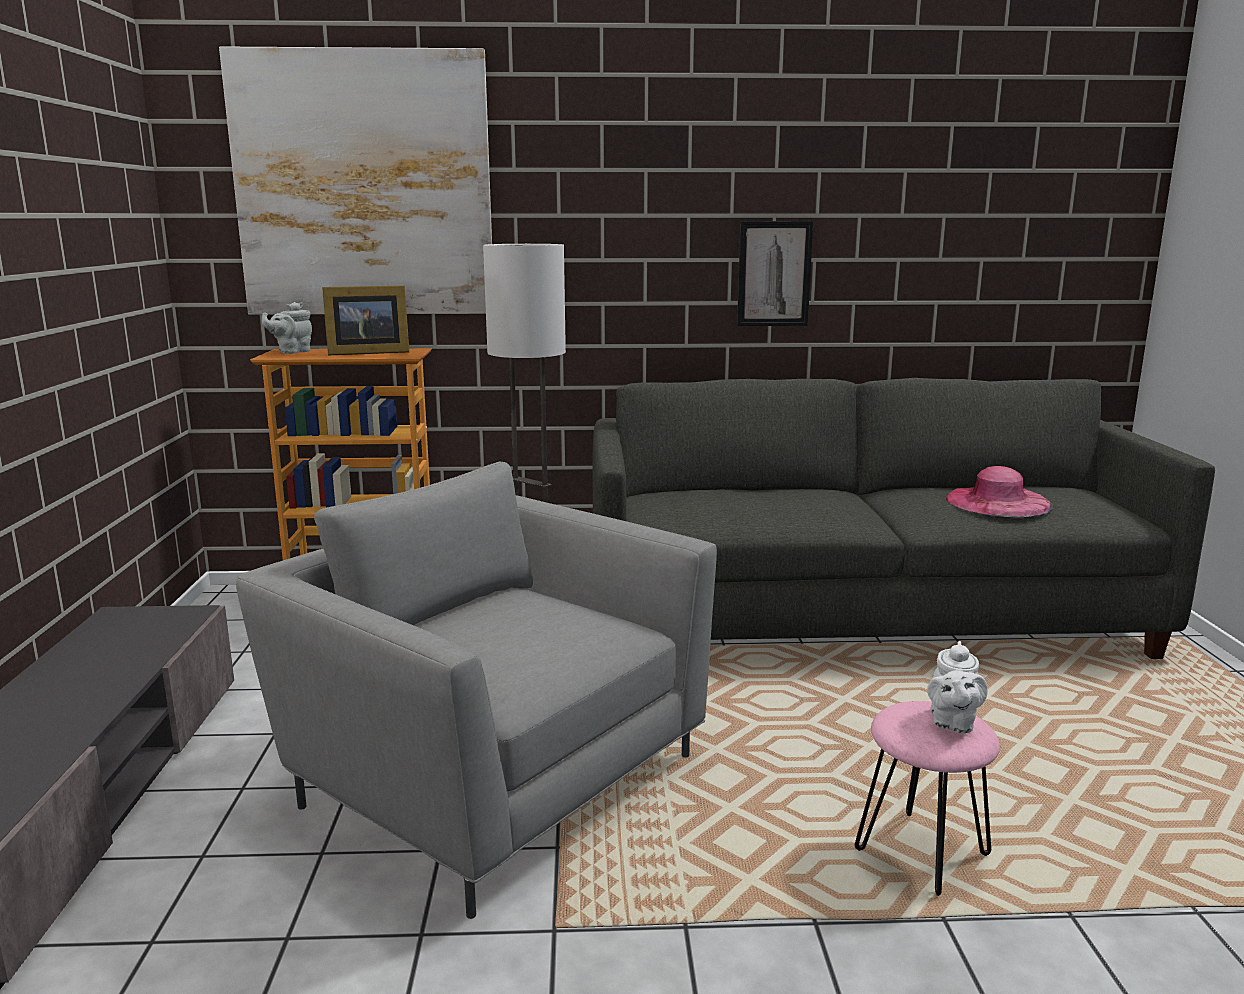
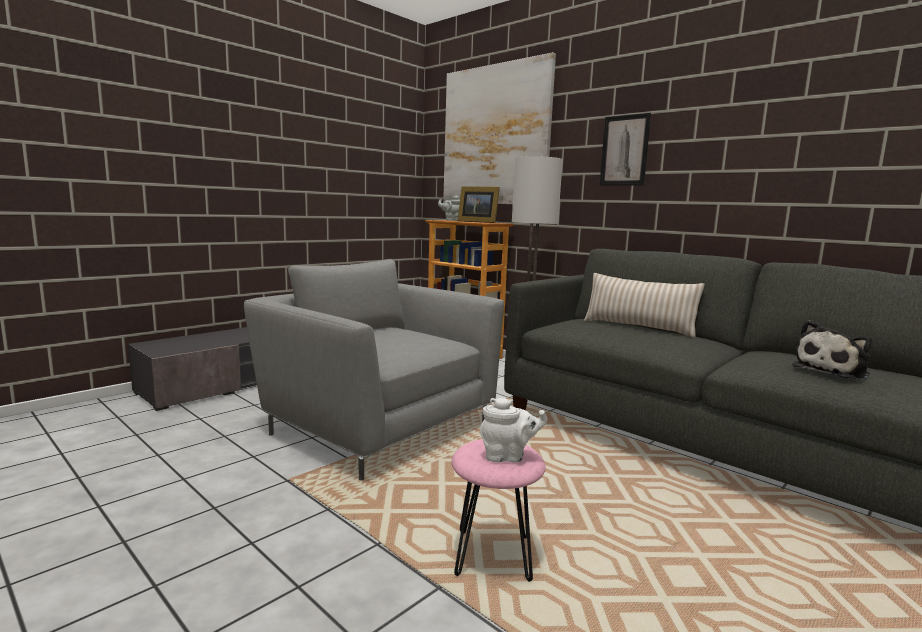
camera: 45 degrees right, 5 degrees down
grey armchair [236,462,717,919] -> grey armchair turned 45 degrees counterclockwise [244,259,504,480]
picture [737,221,813,326] -> picture moved to [600,113,651,186]
white teapot [927,641,988,734] -> white teapot turned 150 degrees counterclockwise [480,397,547,462]
pink hat [946,466,1053,517] -> plush toy [792,320,872,380]
none -> beige pillow [584,273,705,338]

